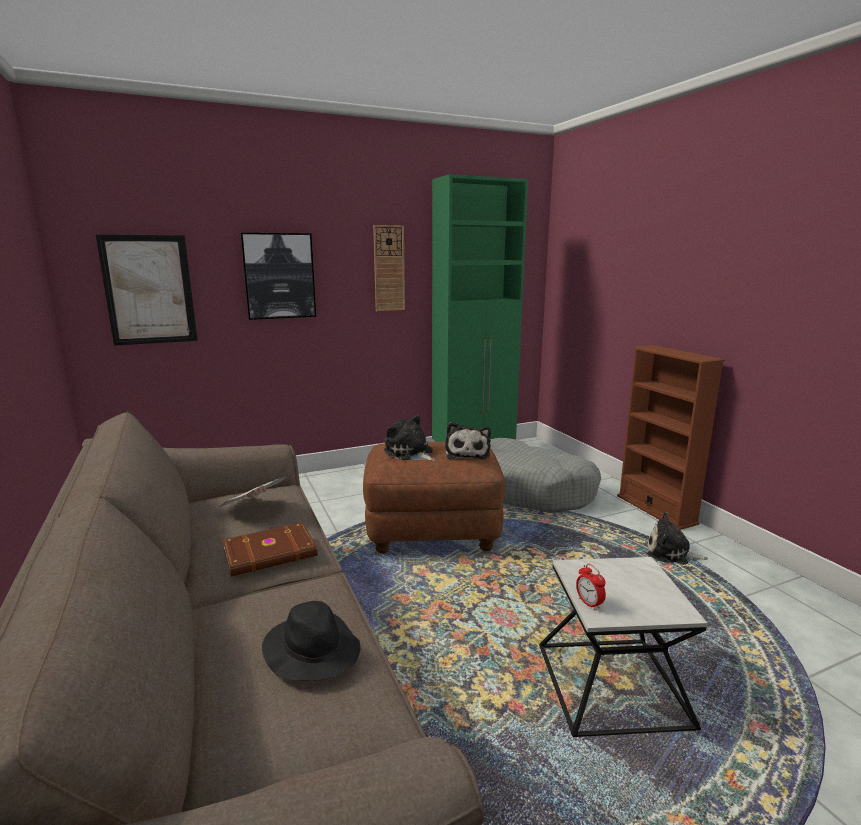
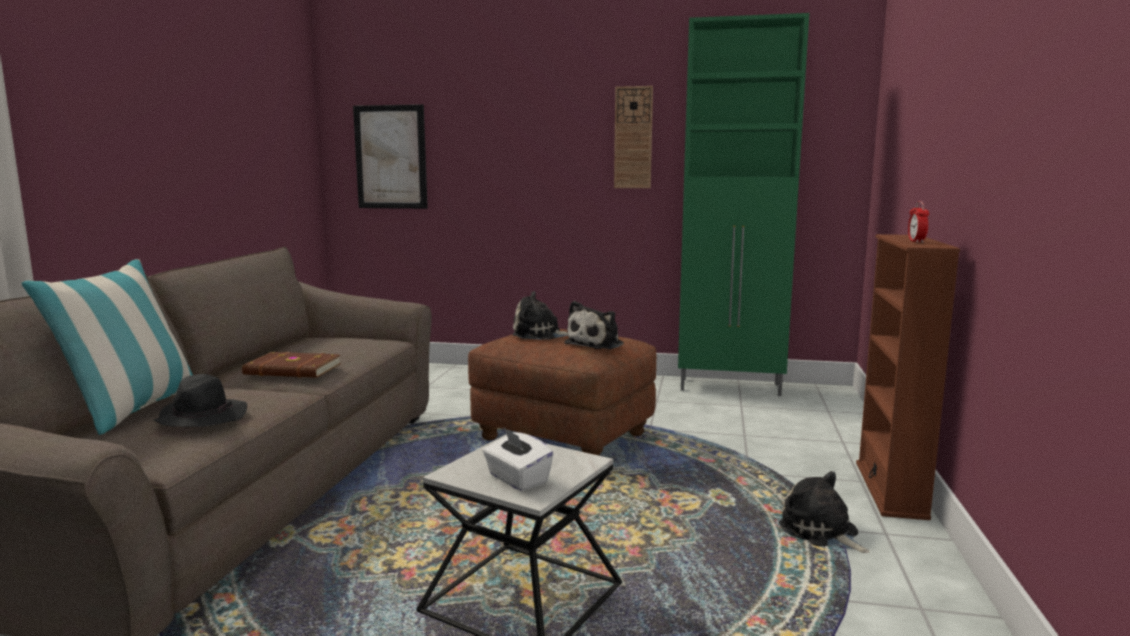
camera: 35 degrees right, 5 degrees down
newspaper [218,476,288,508] -> none
picture [240,233,316,320] -> none
plush toy [384,415,435,461] -> plush toy turned 75 degrees counterclockwise [512,291,568,340]
grey dog bed [490,437,601,513] -> none
alarm clock [576,564,606,610] -> alarm clock moved to [908,201,929,243]
none -> pillow [21,259,193,435]
none -> white tissue box [483,428,554,491]

